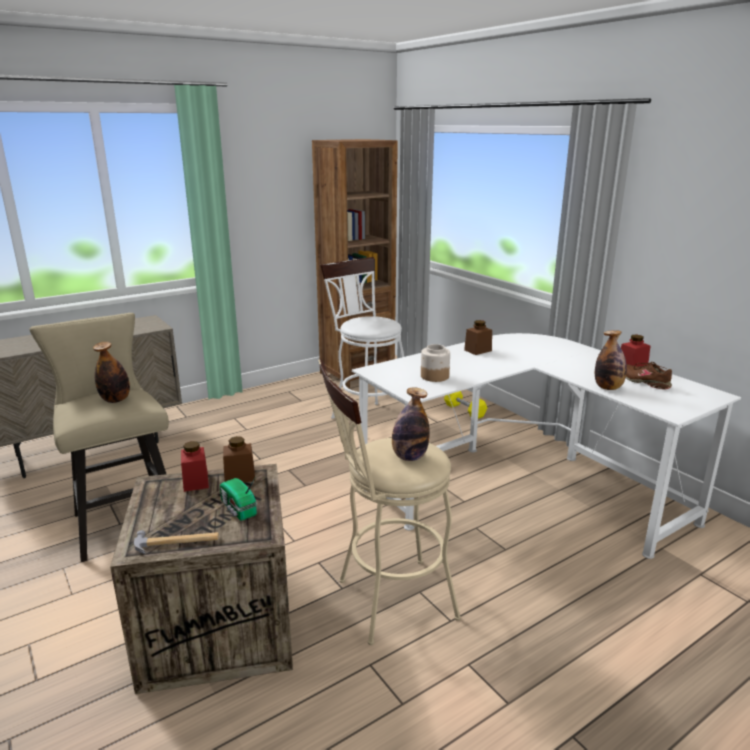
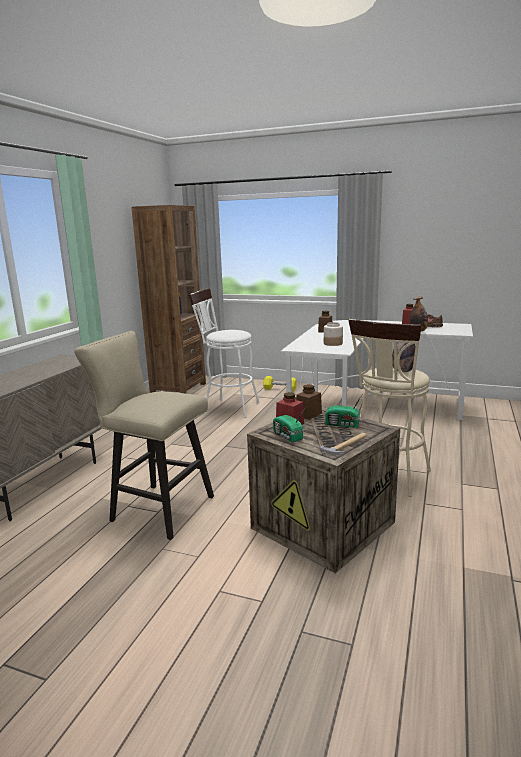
camera: 35 degrees left, 5 degrees down
bottle [93,342,130,403] -> none
none -> radio [273,410,304,442]

